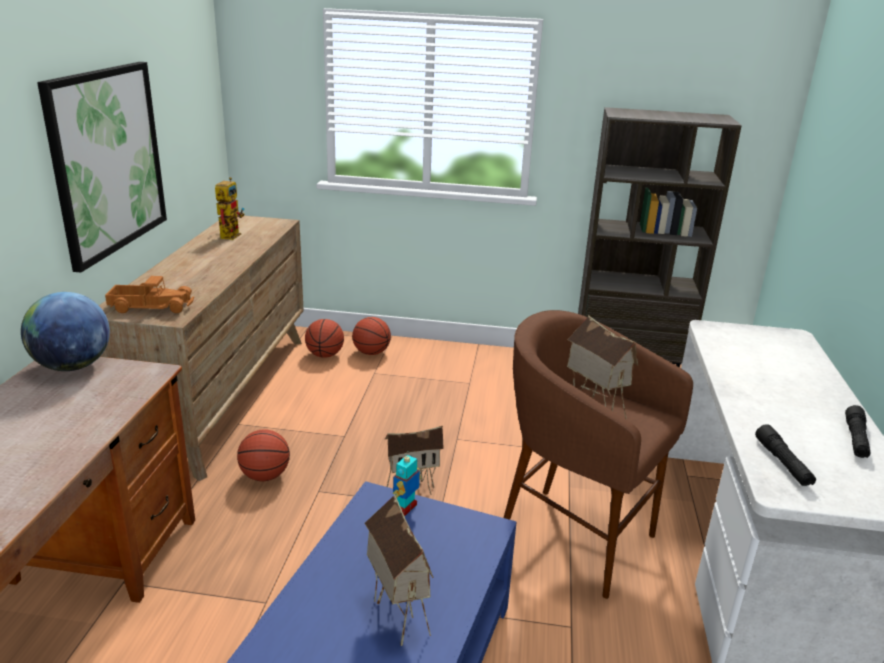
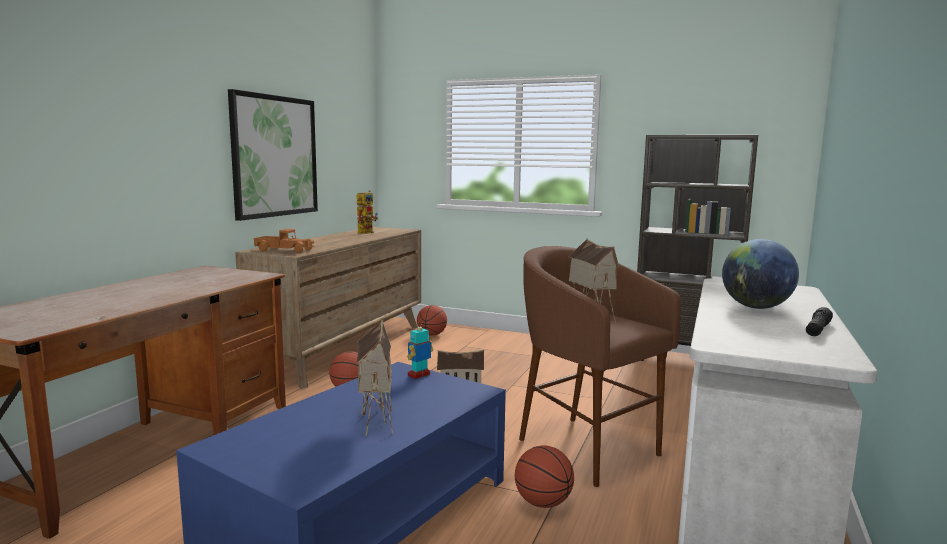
camera: 15 degrees right, 15 degrees down
globe [21,292,110,371] -> globe moved to [722,239,799,309]
basketball [352,317,391,355] -> basketball moved to [515,445,574,508]
black flashlight [755,424,816,486] -> none

